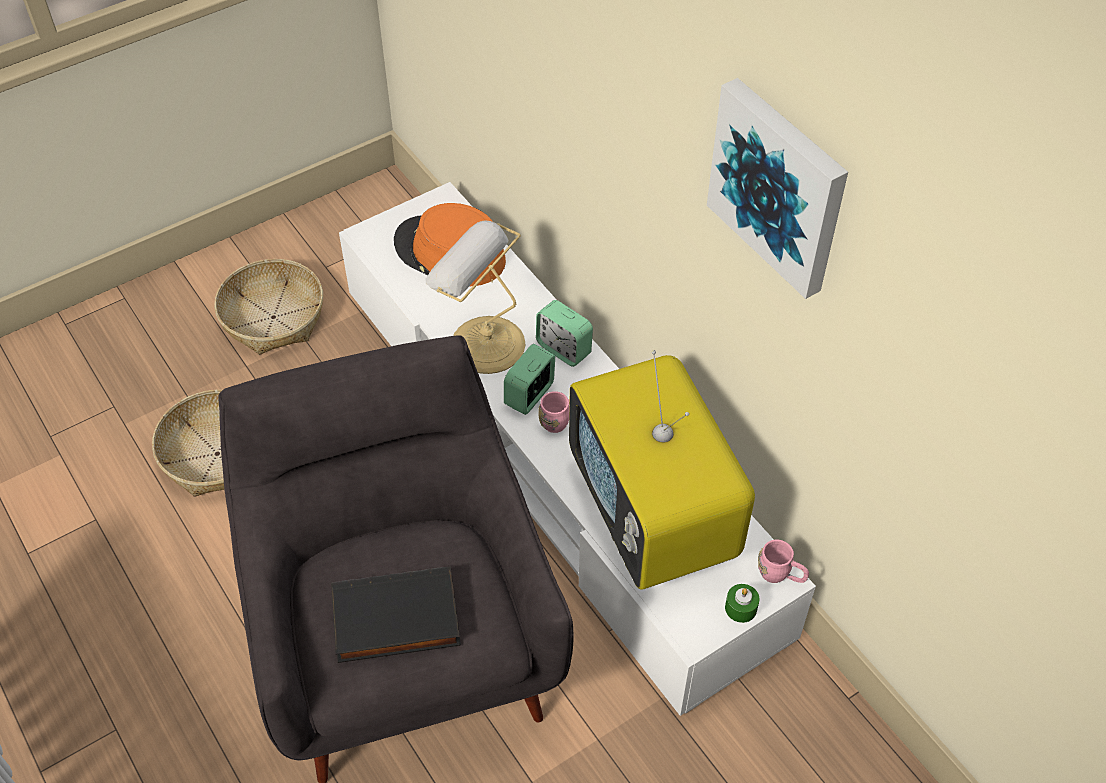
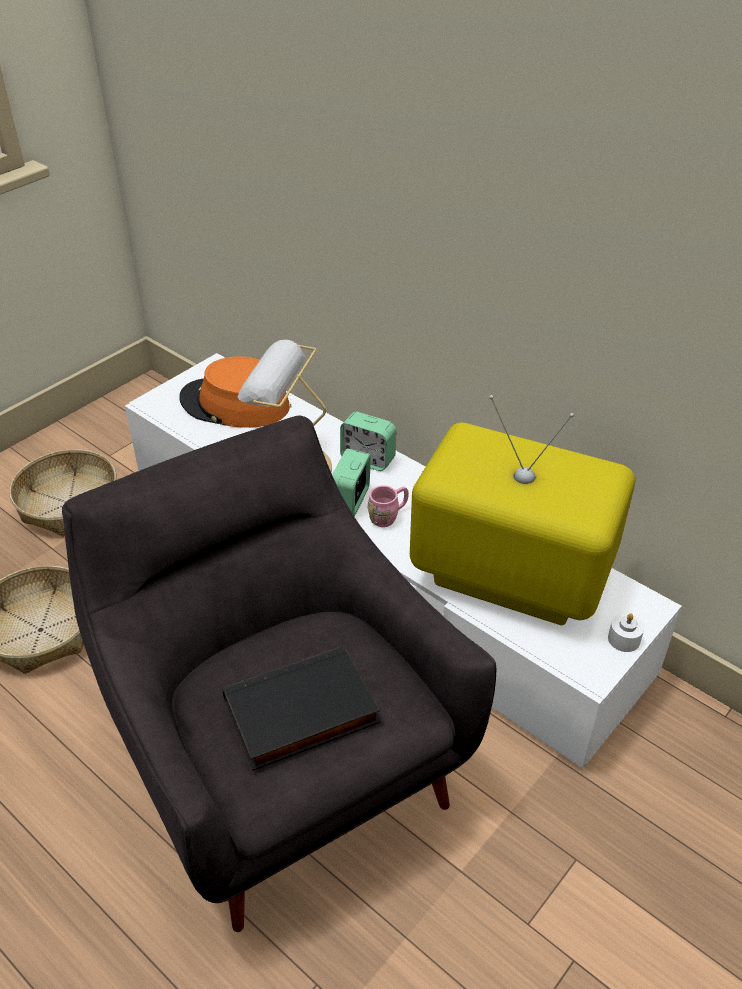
camera: 15 degrees left, 10 degrees down
television [569,350,755,590] -> television turned 150 degrees clockwise [410,395,635,625]
picture [707,78,848,299] -> none
green candle [725,584,760,623] -> white candle [608,613,644,652]
pink mug [758,540,809,583] -> none

